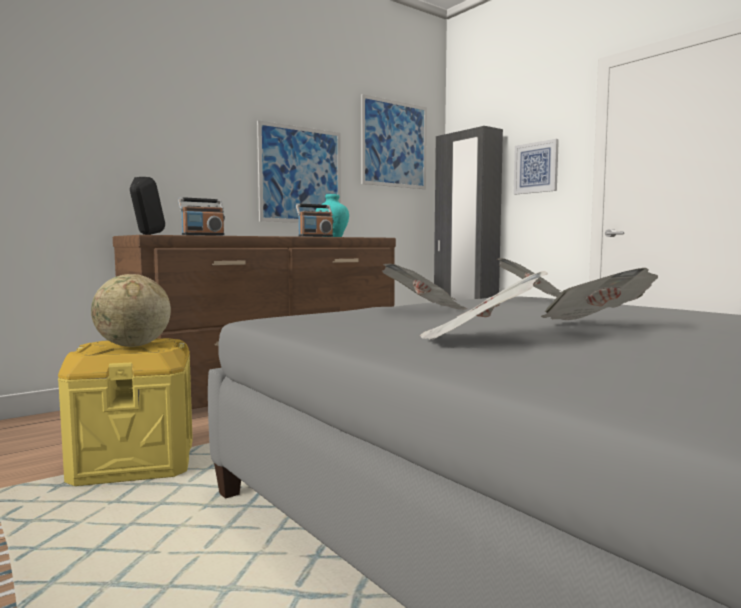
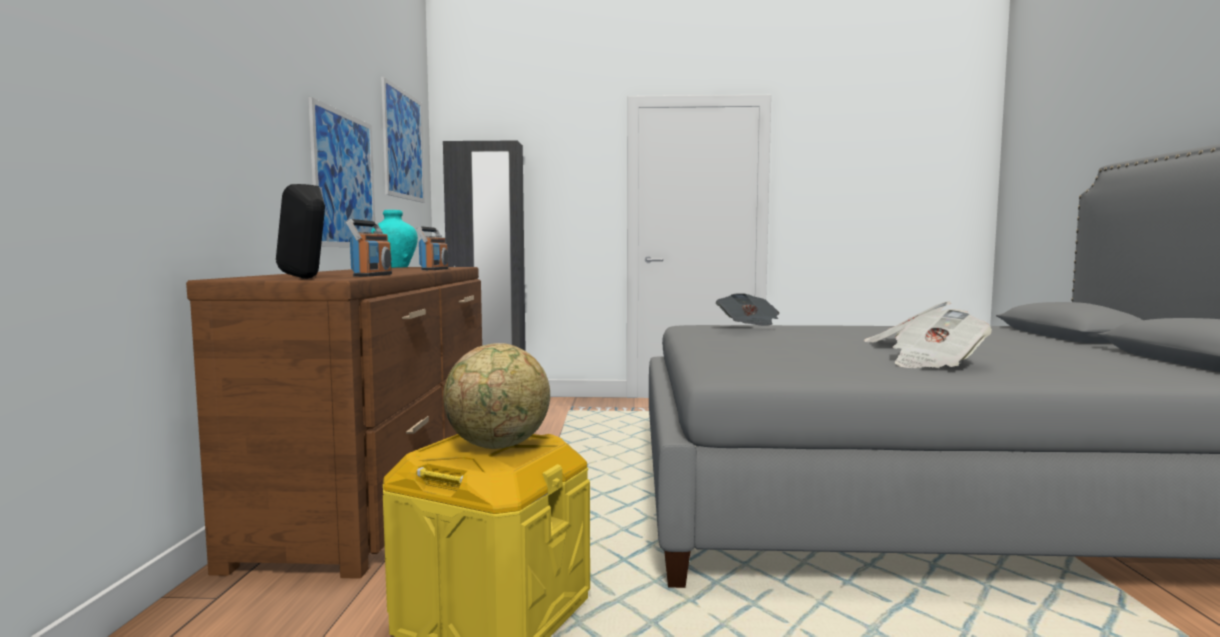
camera: 50 degrees left, 0 degrees up
newspaper [382,263,467,310] -> none
picture [514,139,559,194] -> none

